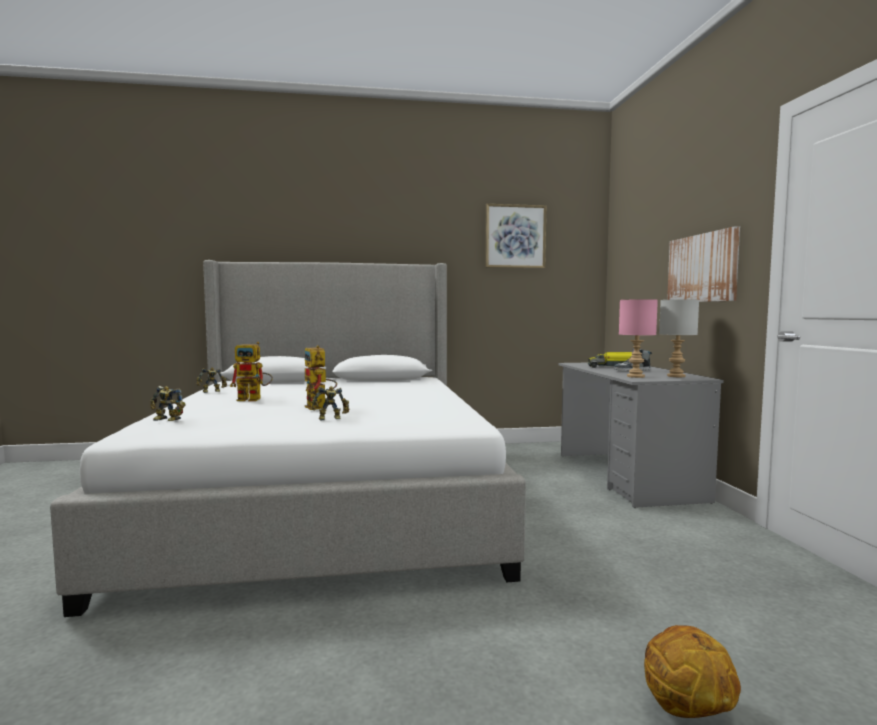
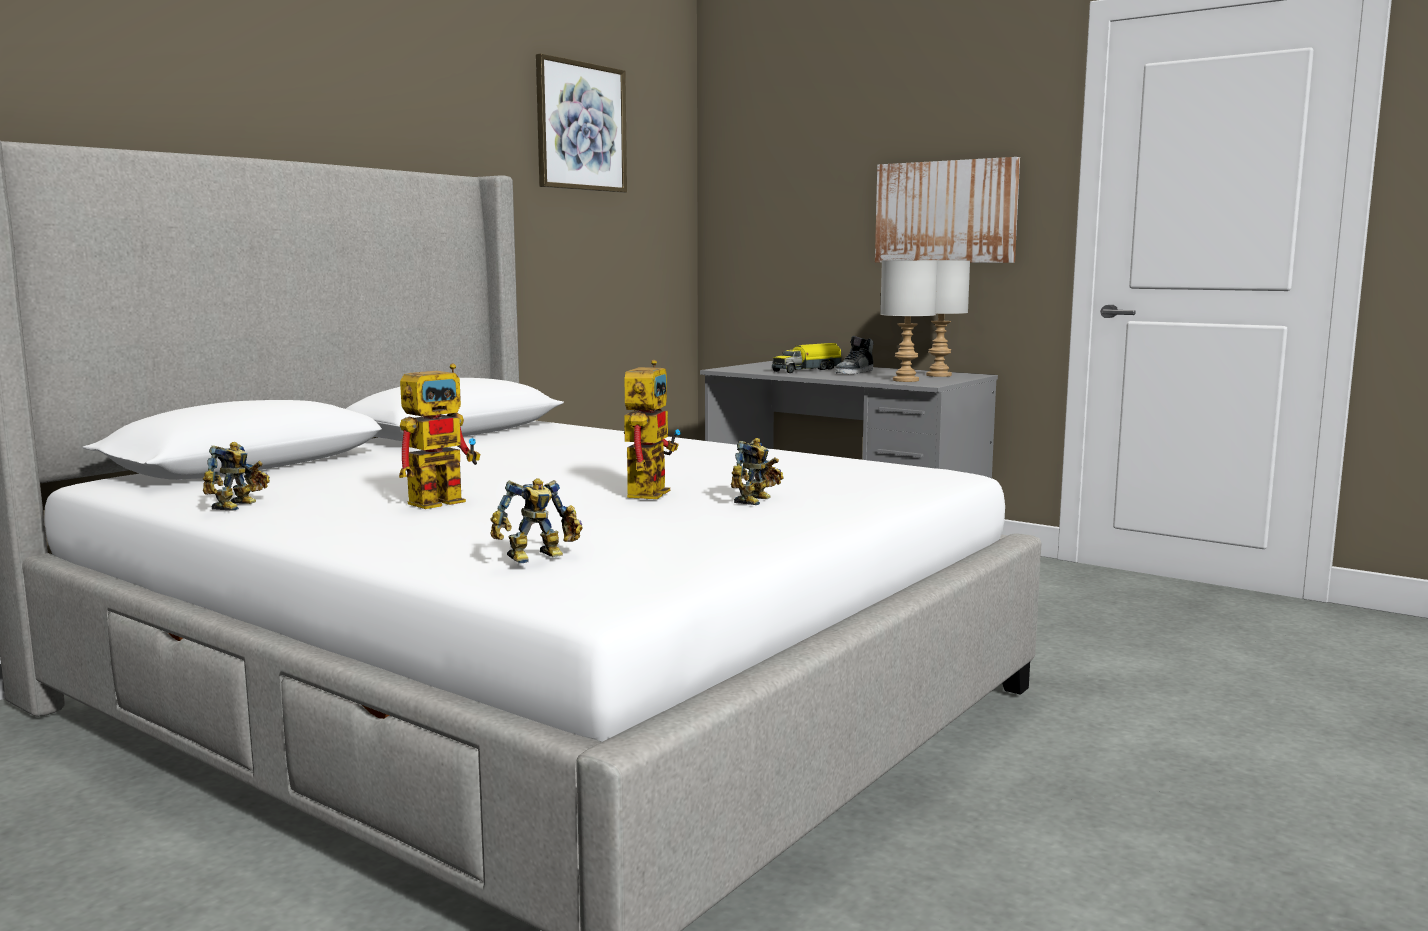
camera: 45 degrees left, 5 degrees up
toy robot [305,345,337,410] -> toy robot turned 90 degrees counterclockwise [624,360,681,499]
pink table lamp [619,299,658,378] -> grey table lamp [880,260,938,382]
basketball [644,625,741,718] -> none

